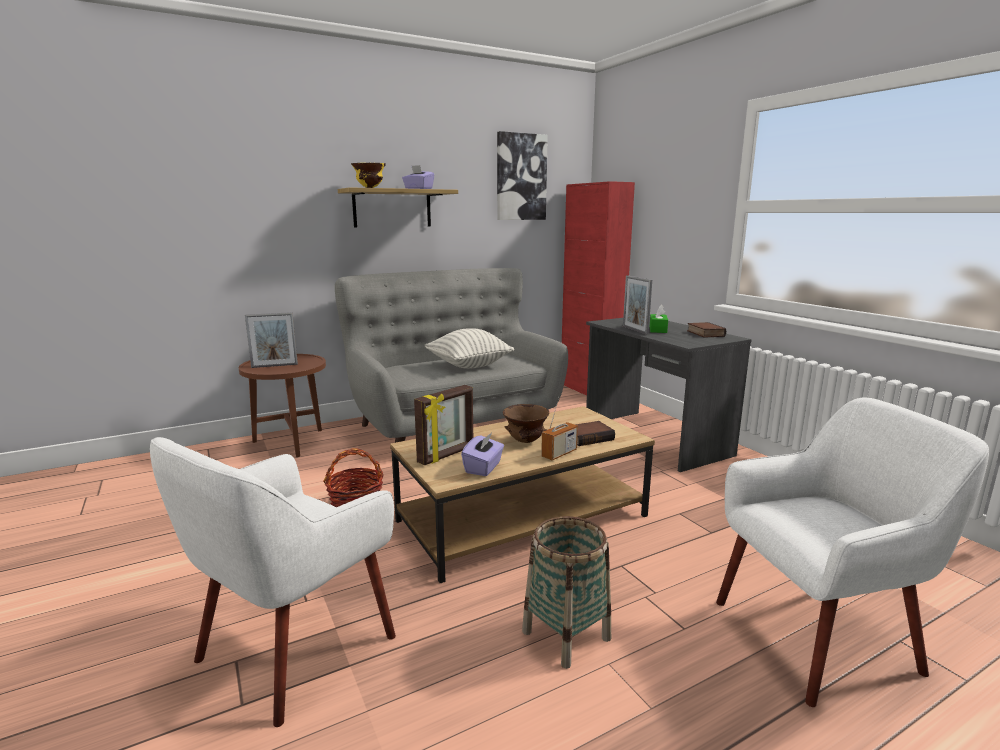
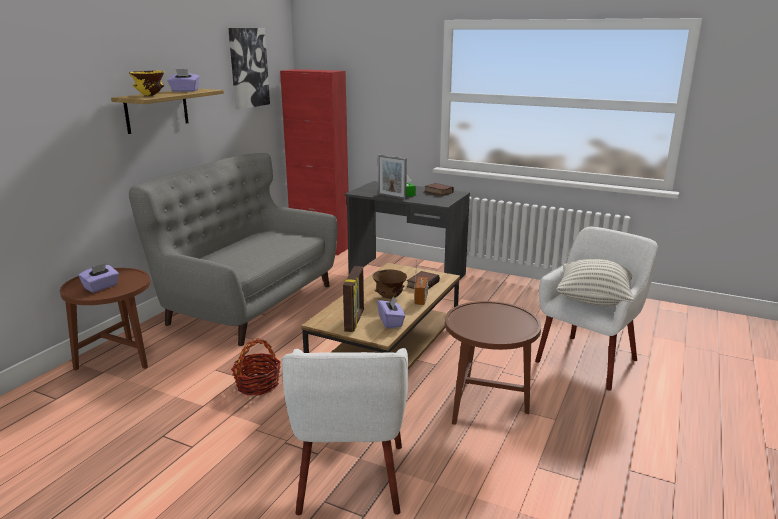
camera: 35 degrees left, 5 degrees up
picture frame [245,312,298,368] -> purple tissue box [78,263,119,293]
pillow [425,328,514,369] -> pillow moved to [556,259,634,306]
basket [522,516,611,669] -> brown side table [445,301,541,425]

